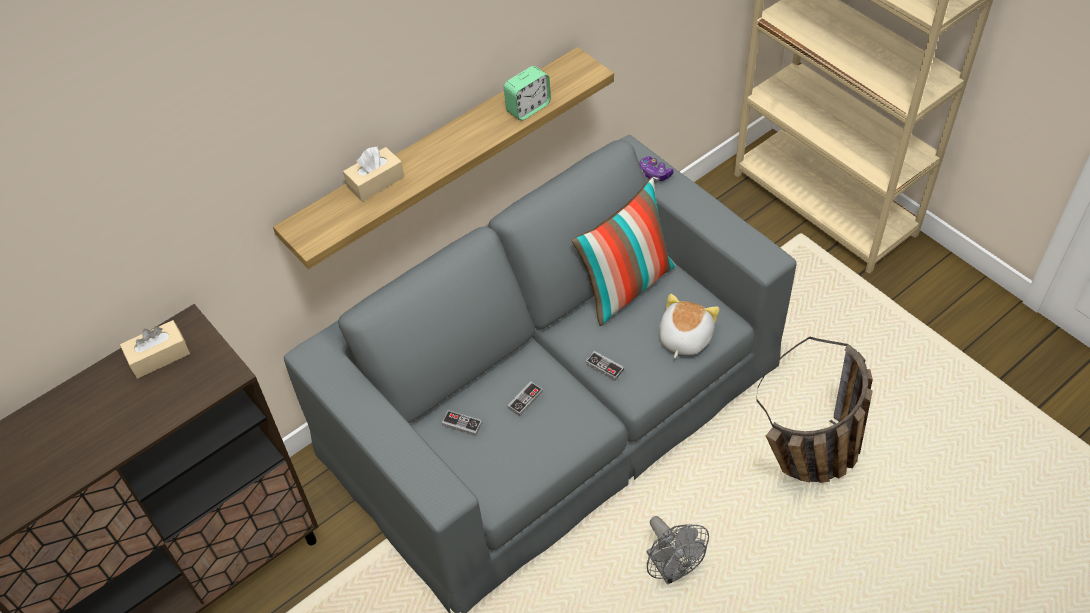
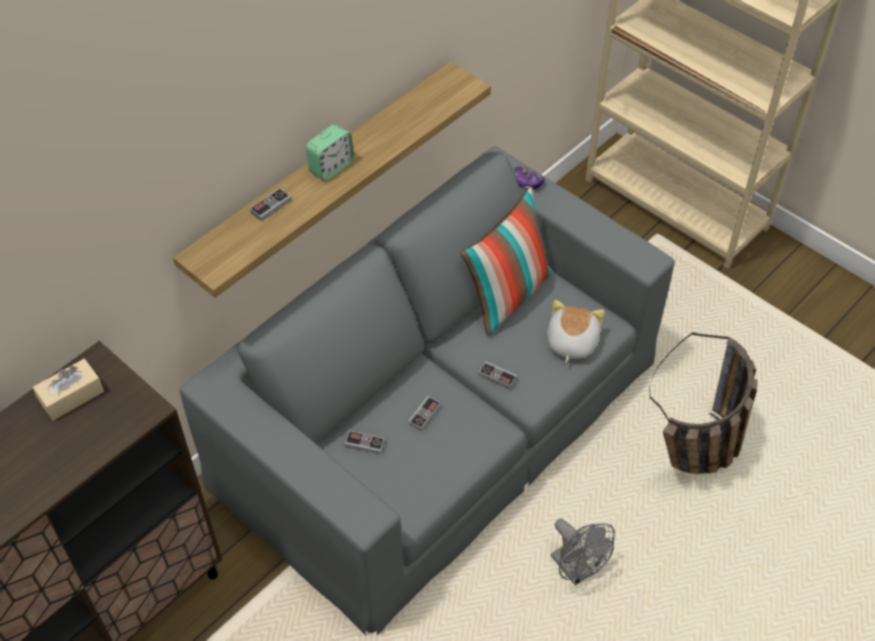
camera: 10 degrees left, 0 degrees up
beige tissue box [343,146,404,202] -> game controller [250,188,292,221]
alarm clock [504,66,551,121] -> alarm clock moved to [306,124,354,181]

